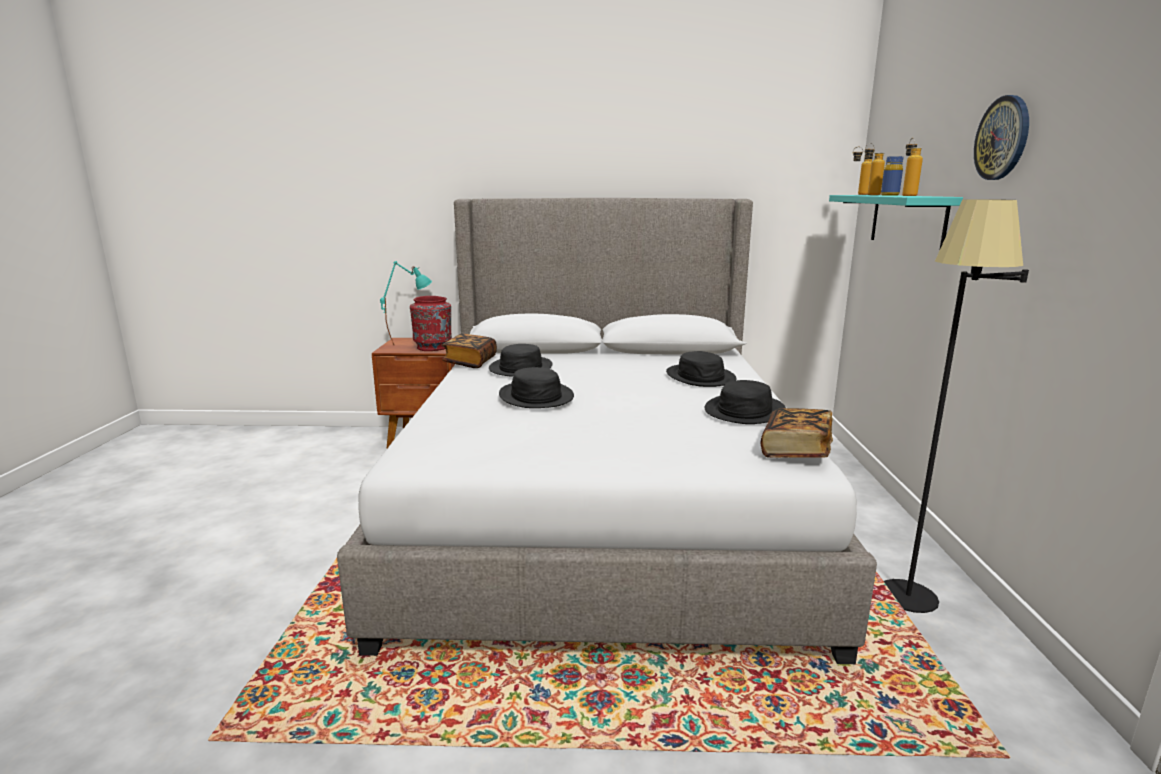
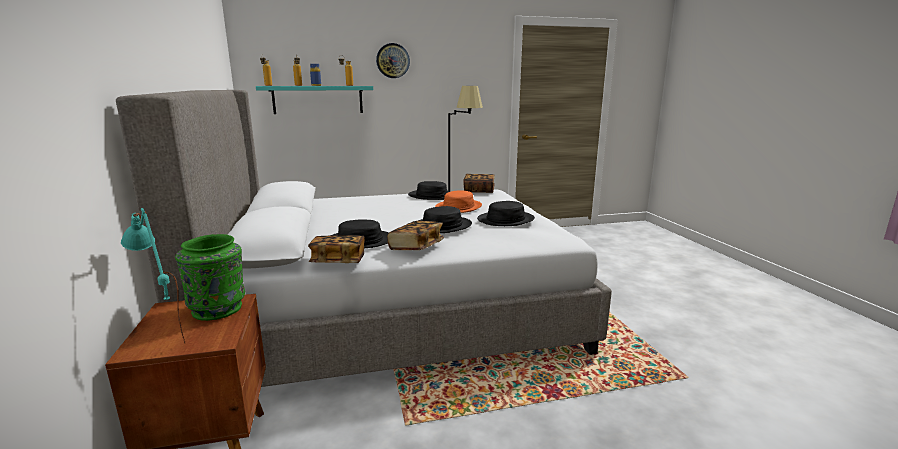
camera: 105 degrees left, 0 degrees up
red vase [410,296,452,351] -> green vase [175,234,245,321]
black hat [666,351,737,387] -> black hat moved to [477,201,535,226]
none -> book [387,221,444,250]
none -> orange hat [435,190,482,213]

